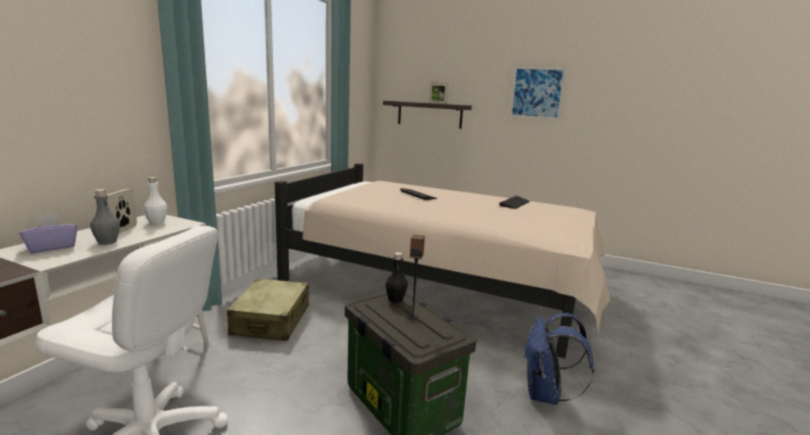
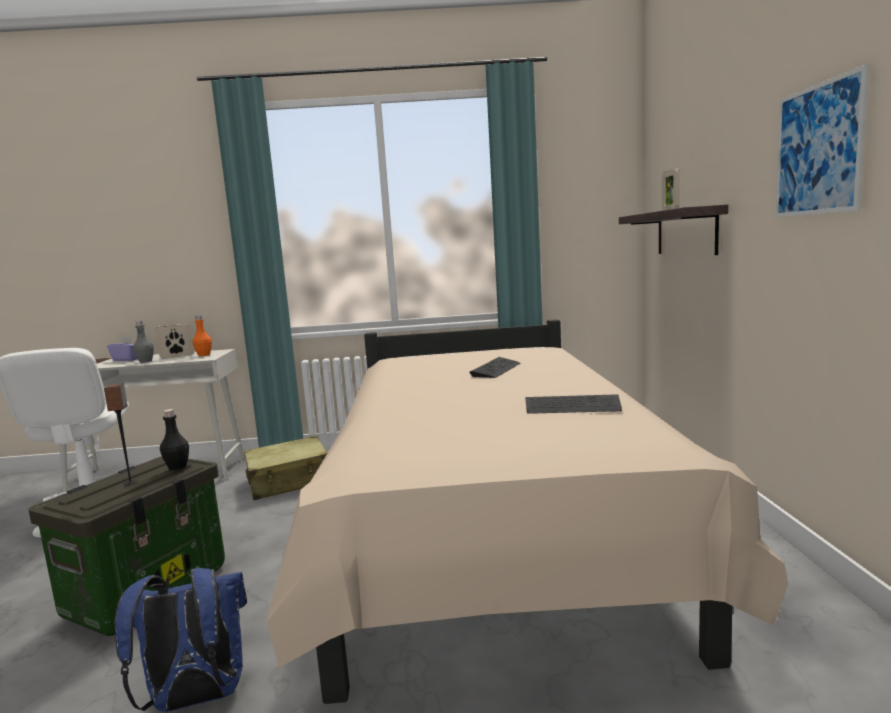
camera: 65 degrees right, 5 degrees down
white bottle [143,177,167,225] -> orange bottle [193,315,212,356]

